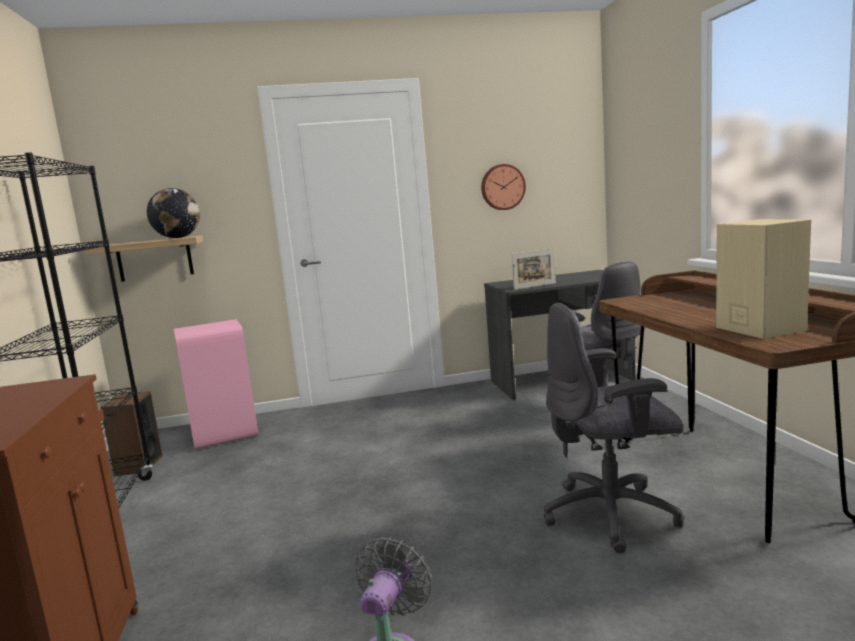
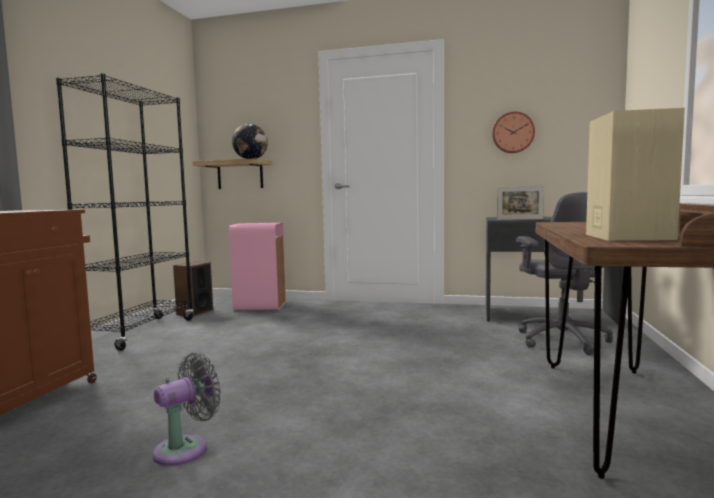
camera: 25 degrees right, 5 degrees down
grey office chair [544,303,684,553] -> none

